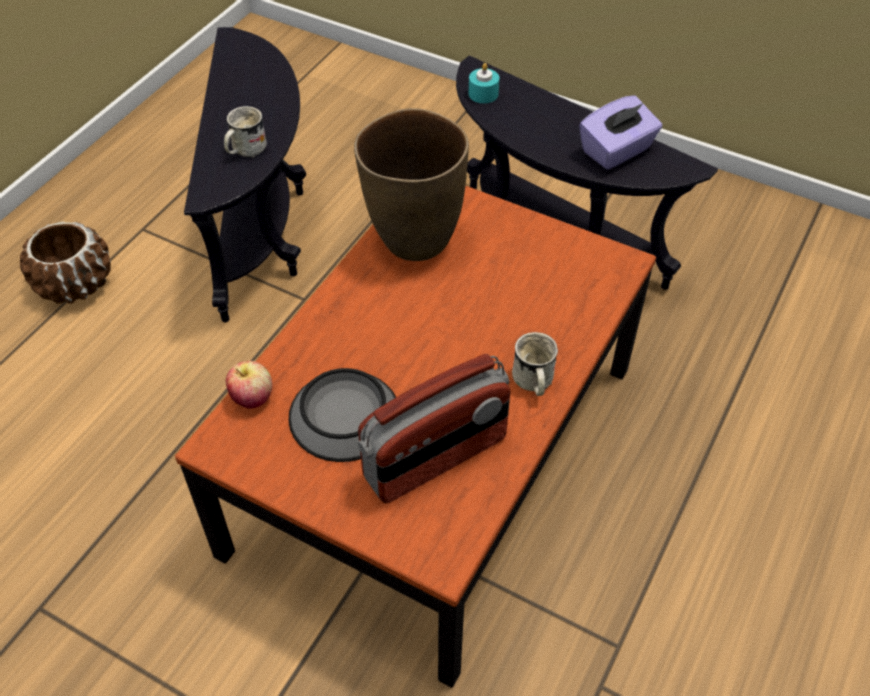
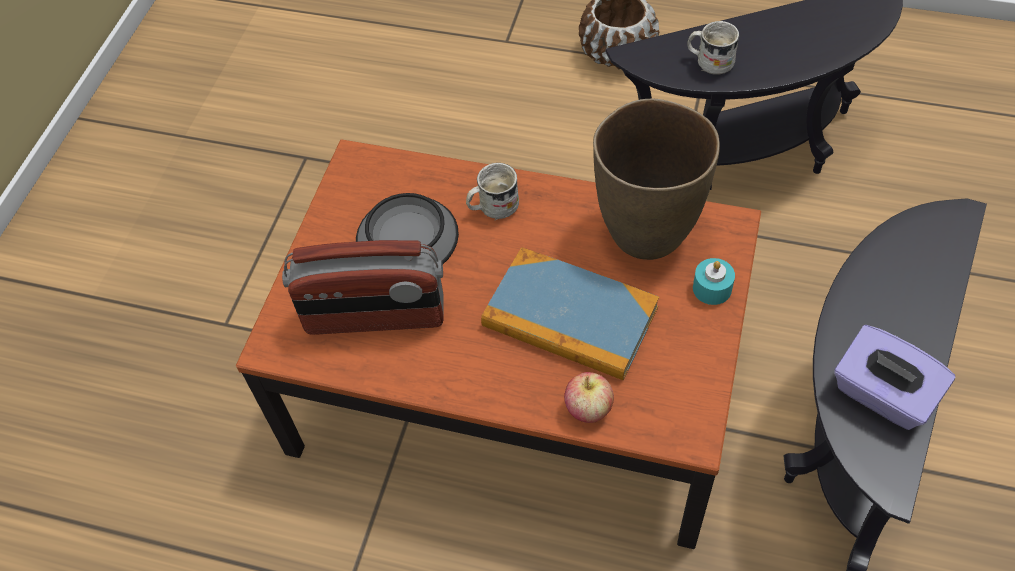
camera: 80 degrees right, 5 degrees up
apple [226,361,272,409] -> apple moved to [564,372,614,423]
radio [358,354,510,503] -> radio turned 45 degrees counterclockwise [282,240,444,335]
turquoise candle [469,63,499,103] -> turquoise candle moved to [693,258,735,305]
white mug [512,332,558,396] -> white mug moved to [466,163,519,220]
none -> book [481,247,659,380]

